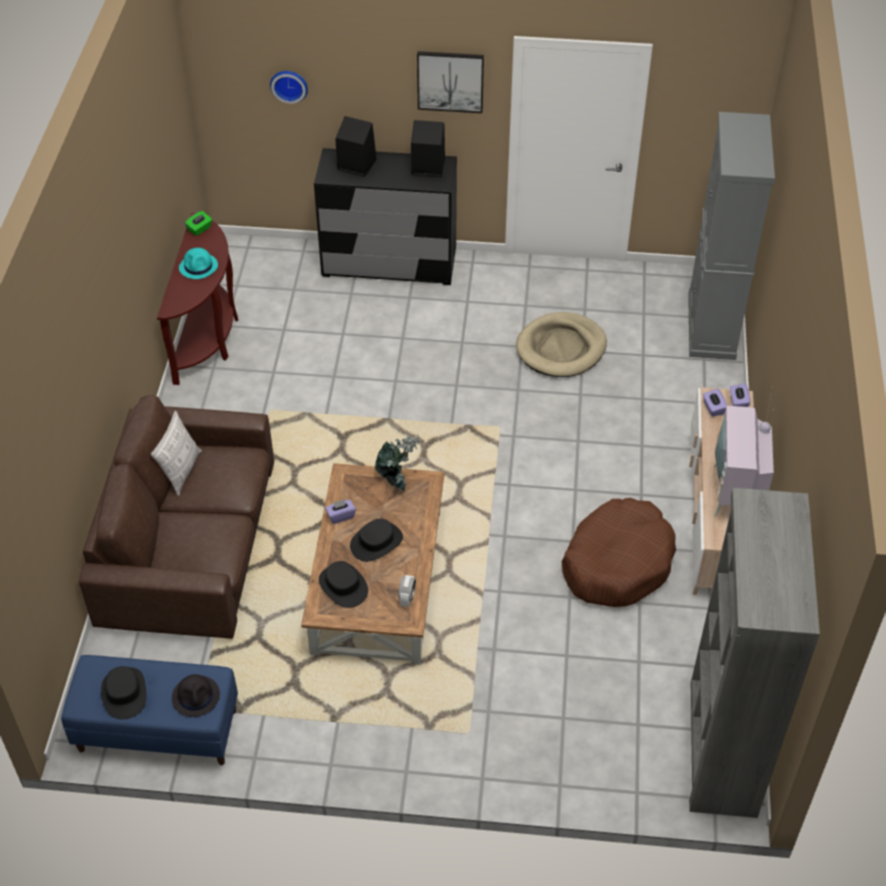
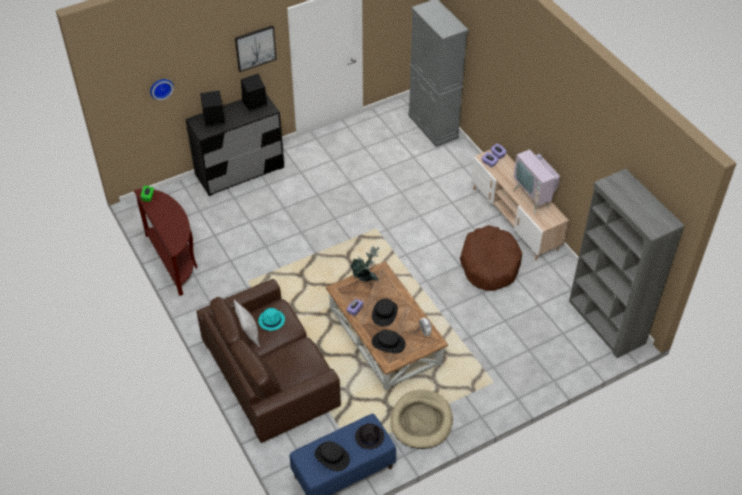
camera: 35 degrees left, 0 degrees up
turquoise hat [179,248,218,279] -> turquoise hat moved to [258,308,285,331]
beige dog bed [516,312,607,377] -> beige dog bed moved to [390,390,453,449]

